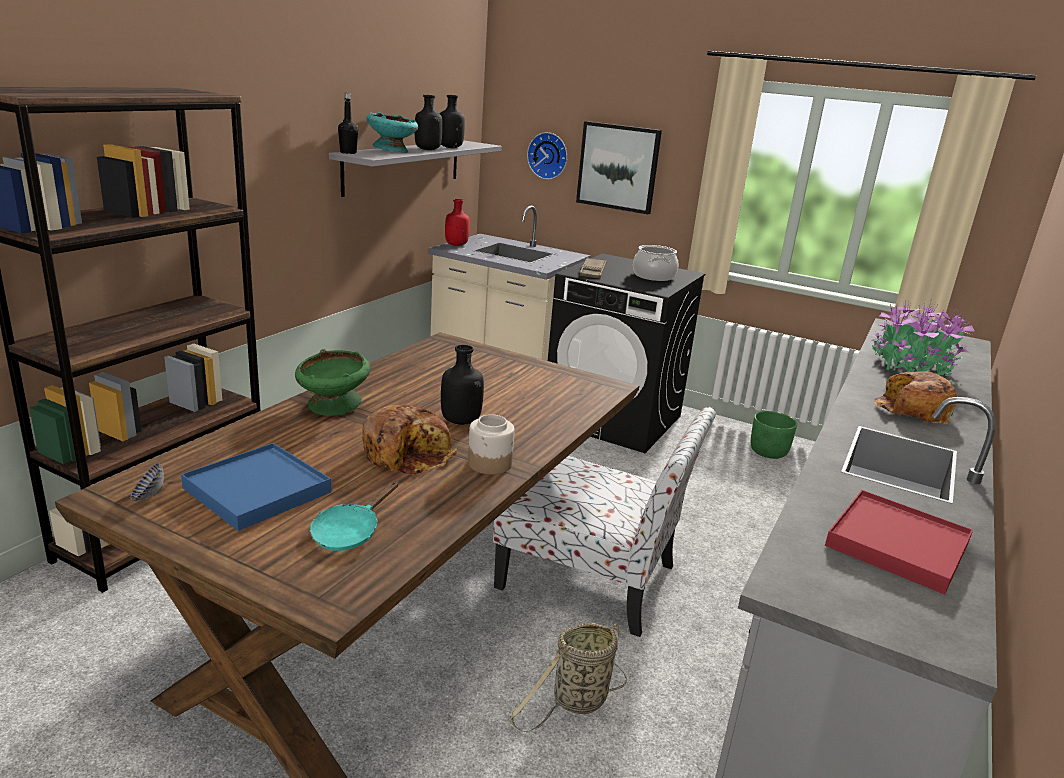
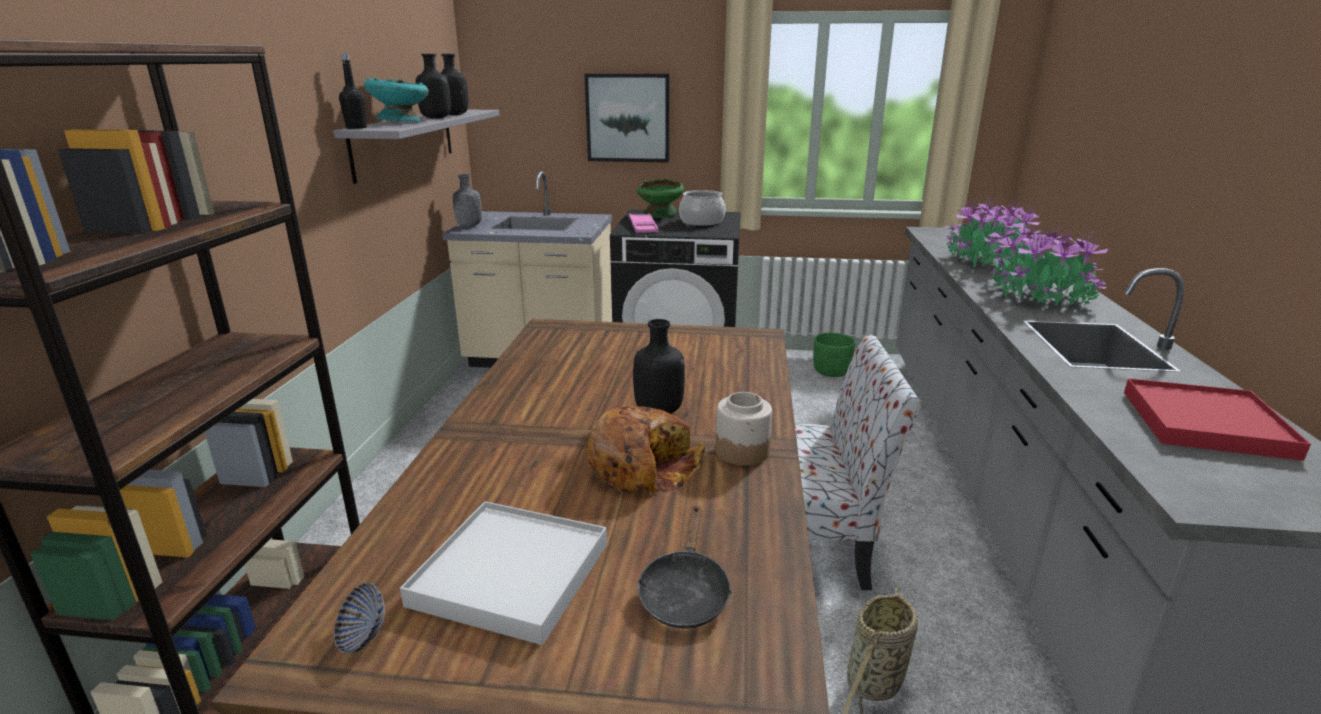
camera: 20 degrees left, 0 degrees up
blue tray [181,443,331,531] -> white tray [400,501,607,645]
green bowl [295,349,371,416] -> green bowl moved to [637,178,685,218]
turquoise frying pan [310,481,399,551] -> black frying pan [637,505,732,629]
red bottle [445,199,470,246] -> grey bottle [453,174,482,227]
wall clock [527,132,567,179] -> none
brown tray [579,257,607,279] -> pink tray [629,214,658,233]
bread [874,371,957,424] -> potted plant [987,221,1108,306]

